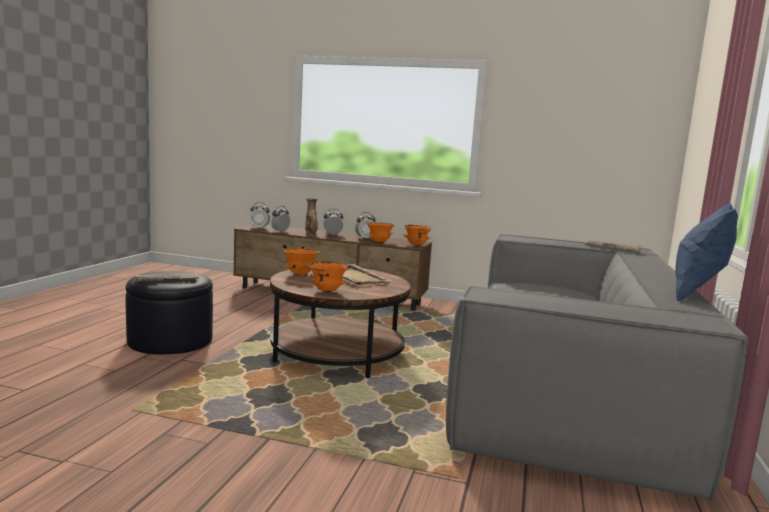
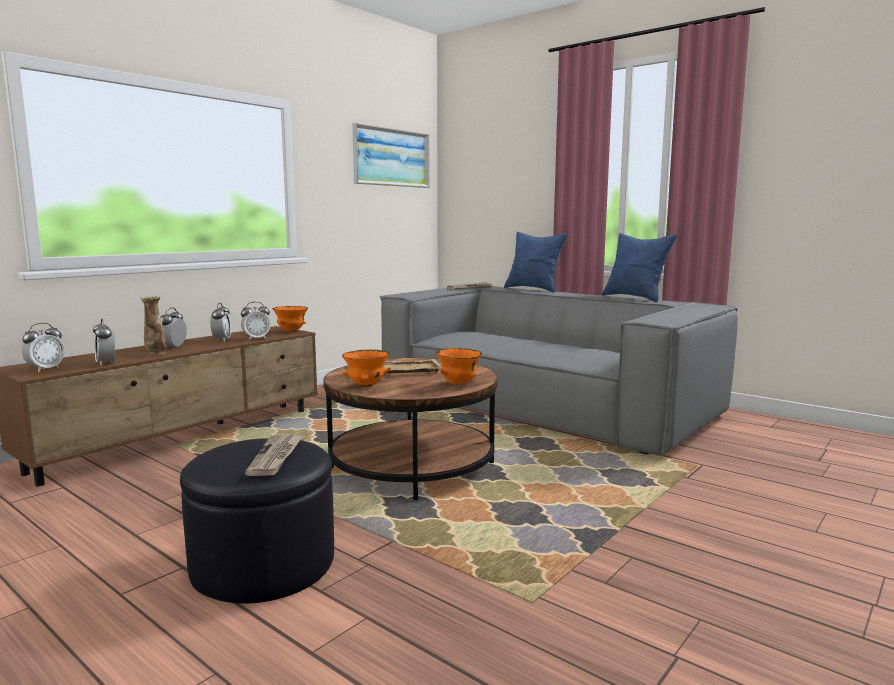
camera: 65 degrees left, 0 degrees up
orange bowl [367,222,394,243] -> alarm clock [241,302,271,340]
none -> picture [352,123,430,188]
none -> blue pillow [504,232,568,292]

